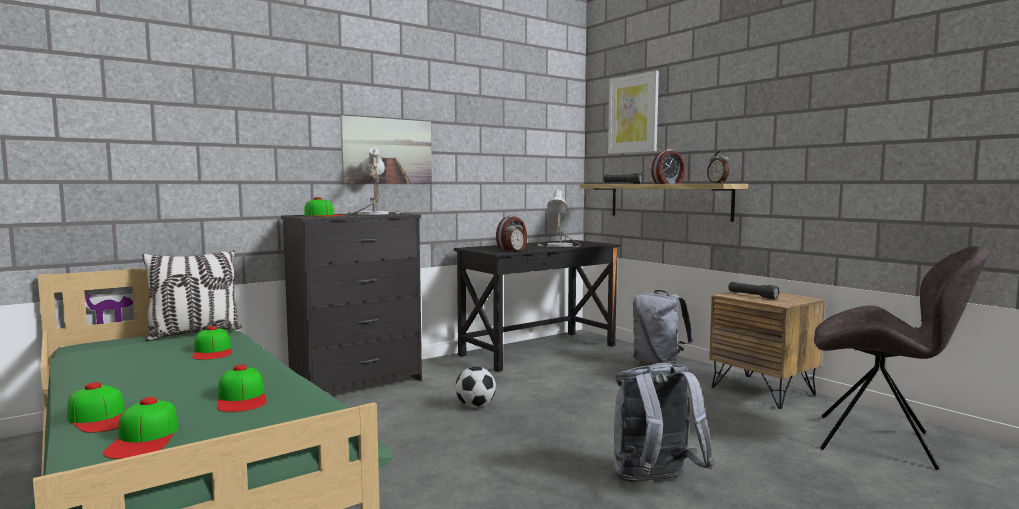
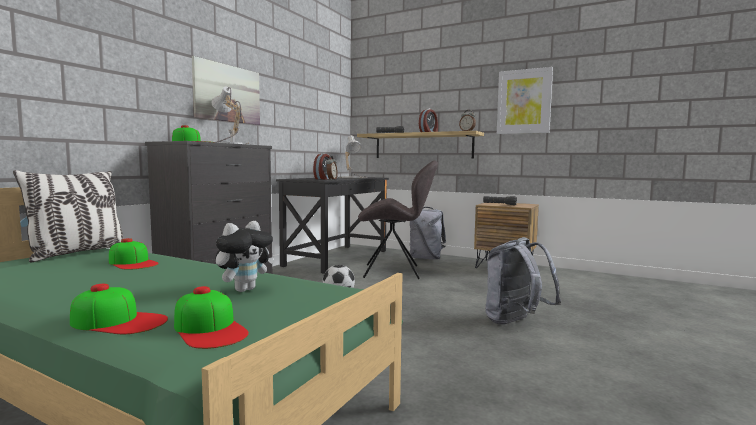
camera: 25 degrees left, 0 degrees up
cap [217,365,267,412] -> plush toy [215,221,274,292]
picture [608,71,659,154] -> picture moved to [497,67,553,134]
grey chair [814,246,989,470] -> grey chair moved to [358,160,438,279]

